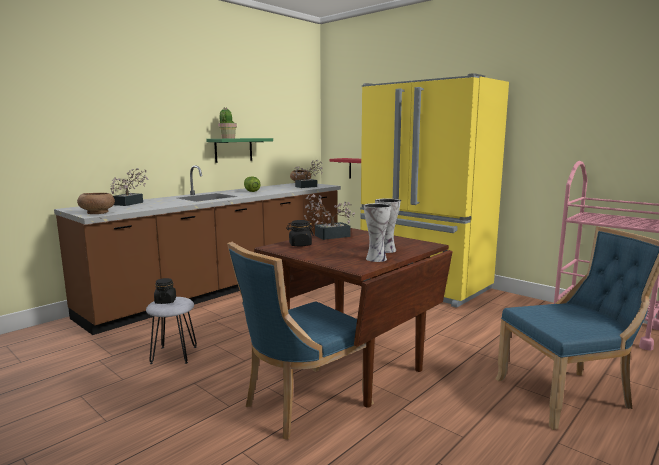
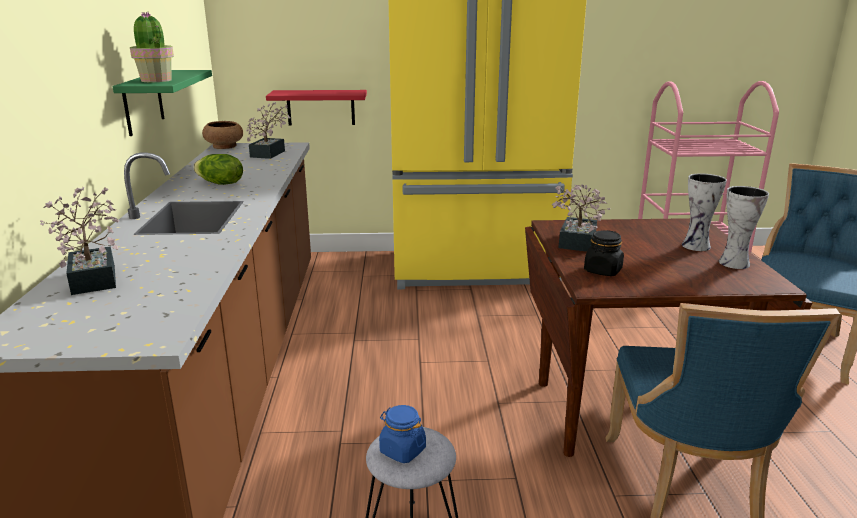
camera: 45 degrees left, 10 degrees up
brown bowl [77,193,115,214] -> none
black jar [154,278,176,304] -> blue jar [379,405,426,463]

